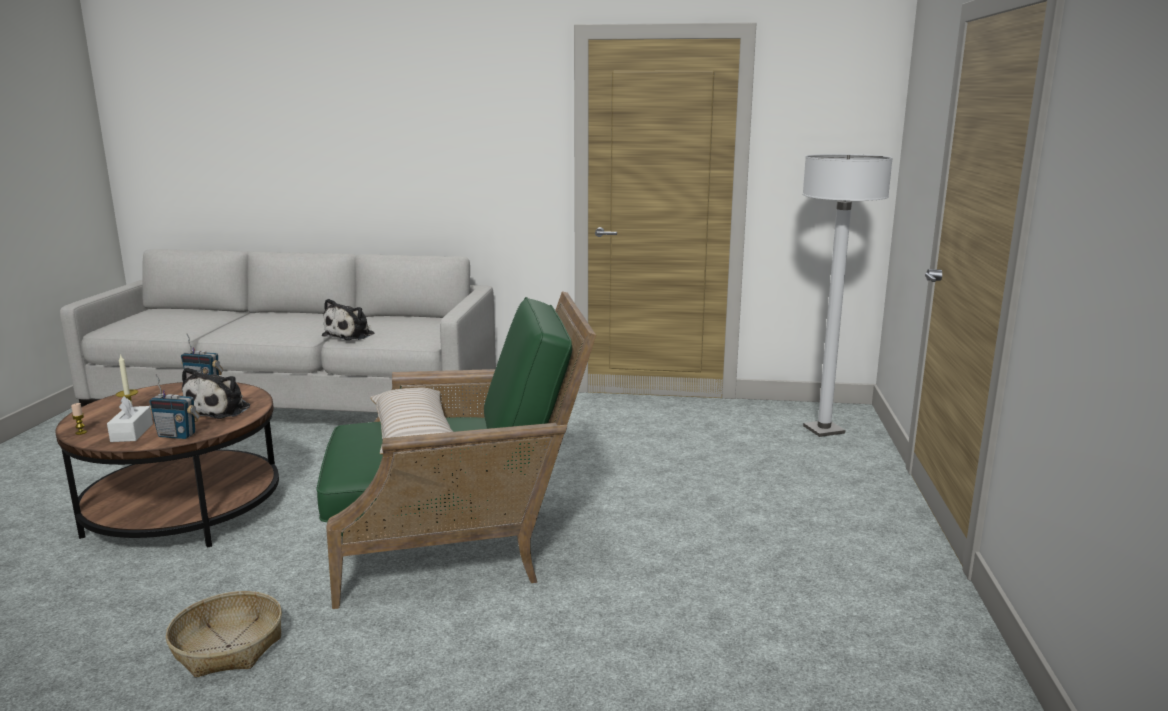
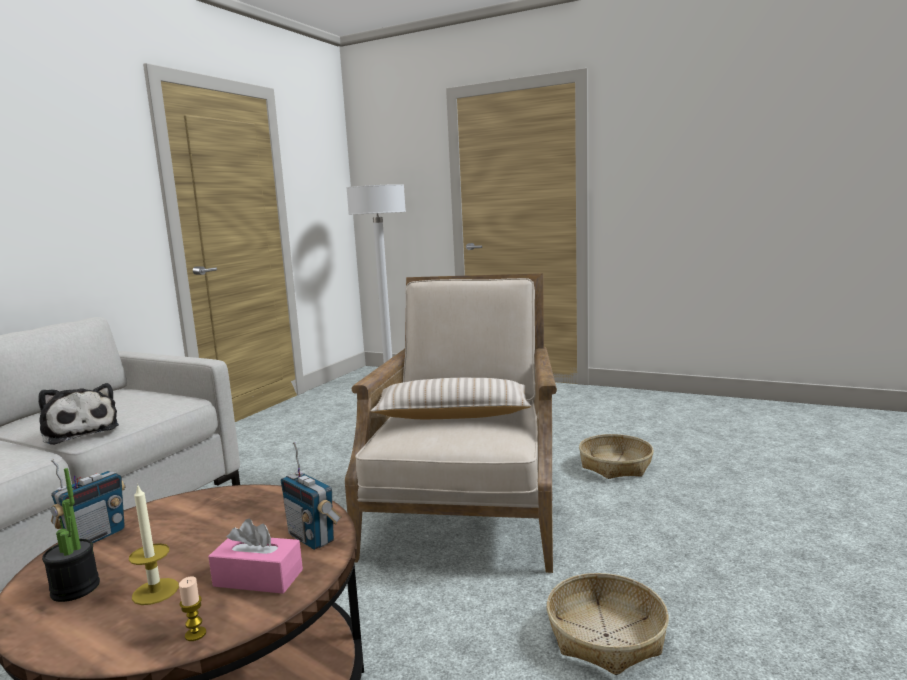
camera: 70 degrees left, 5 degrees down
white tissue box [107,396,153,442] -> pink tissue box [208,519,303,594]
radio [149,374,200,439] -> radio turned 105 degrees clockwise [281,442,341,550]
plush toy [182,367,250,419] -> none
green armchair [316,291,596,609] -> beige armchair [345,273,557,573]
none -> potted plant [42,468,100,602]
none -> basket [579,434,654,479]

